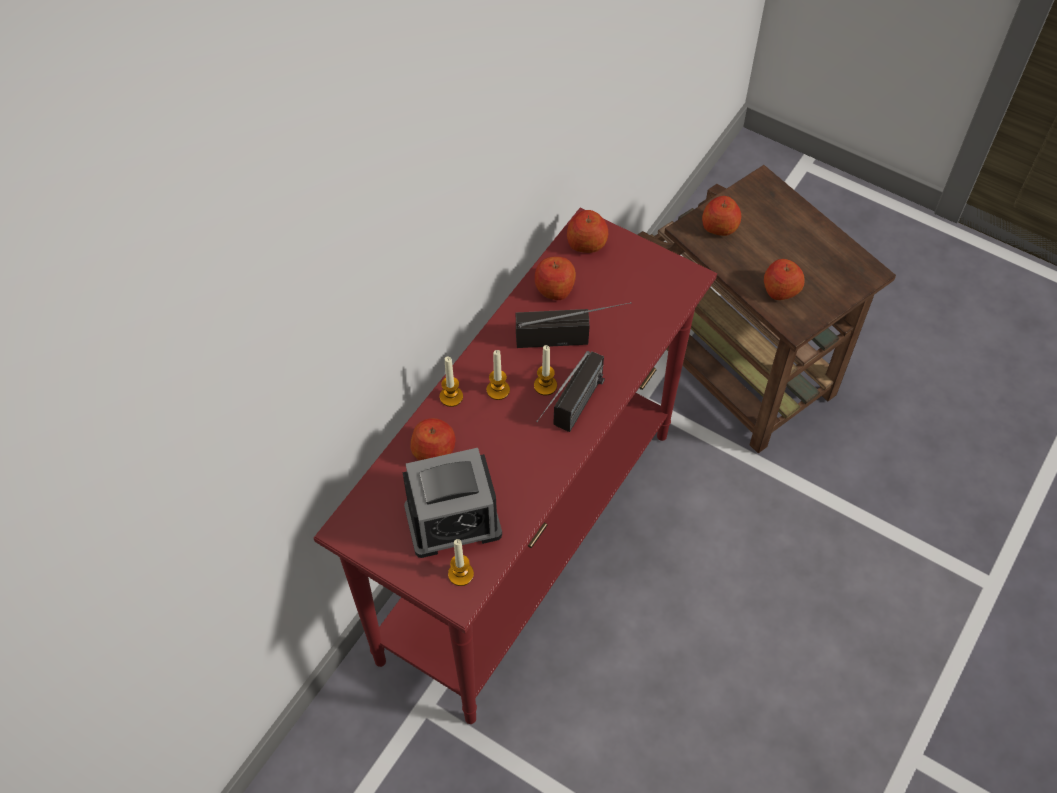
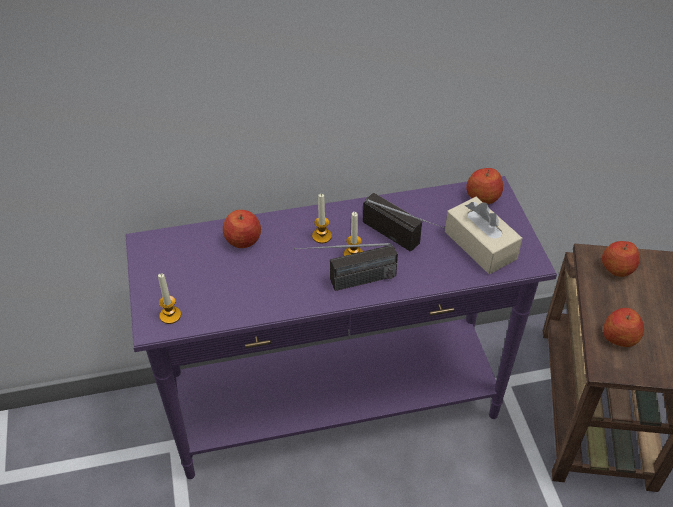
camera: 45 degrees right, 10 degrees down
red console table [314,208,717,724] -> purple console table [125,176,557,479]
alarm clock [402,448,502,558] -> none
candle [440,356,463,407] -> none
apple [535,256,576,300] -> none
none -> beige tissue box [445,197,522,274]

